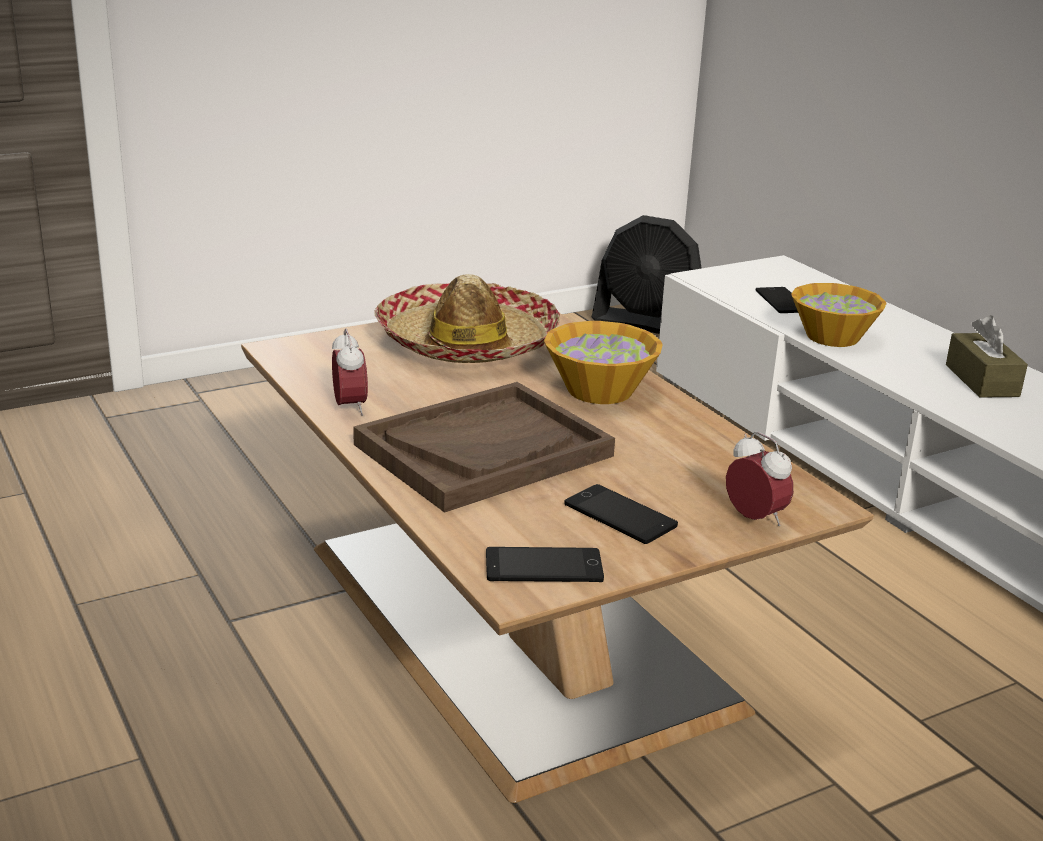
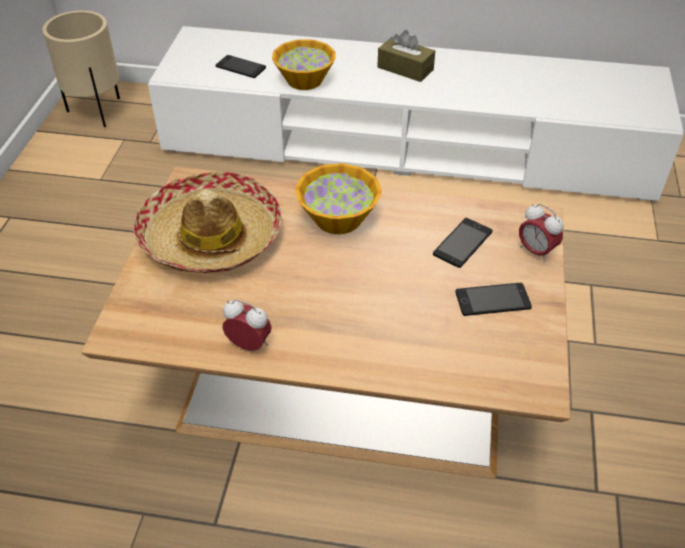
camera: 50 degrees left, 20 degrees up
brown tray [353,382,615,513] -> none
phone [486,547,604,582] -> phone moved to [433,218,493,268]
black fan [592,215,701,334] -> beige planter [42,10,120,127]
alarm clock [726,431,793,526] -> alarm clock turned 135 degrees counterclockwise [519,204,564,262]

